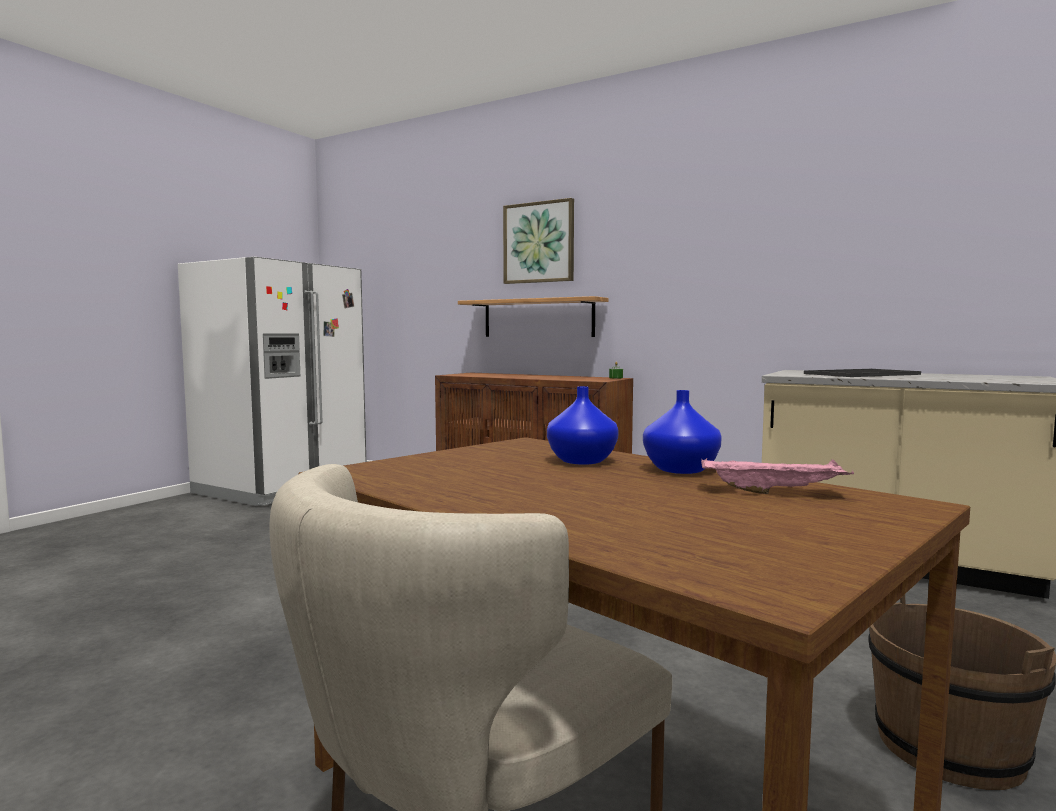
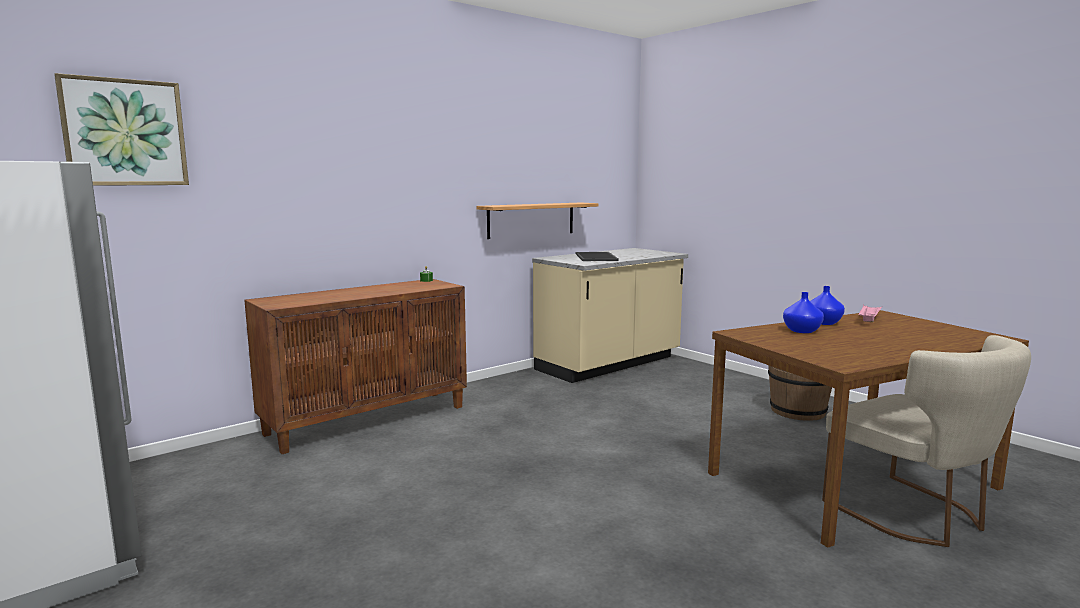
camera: 70 degrees left, 5 degrees up
shelf [458,296,609,337] -> shelf moved to [476,203,598,239]
picture [503,198,574,284] -> picture moved to [54,73,189,186]

